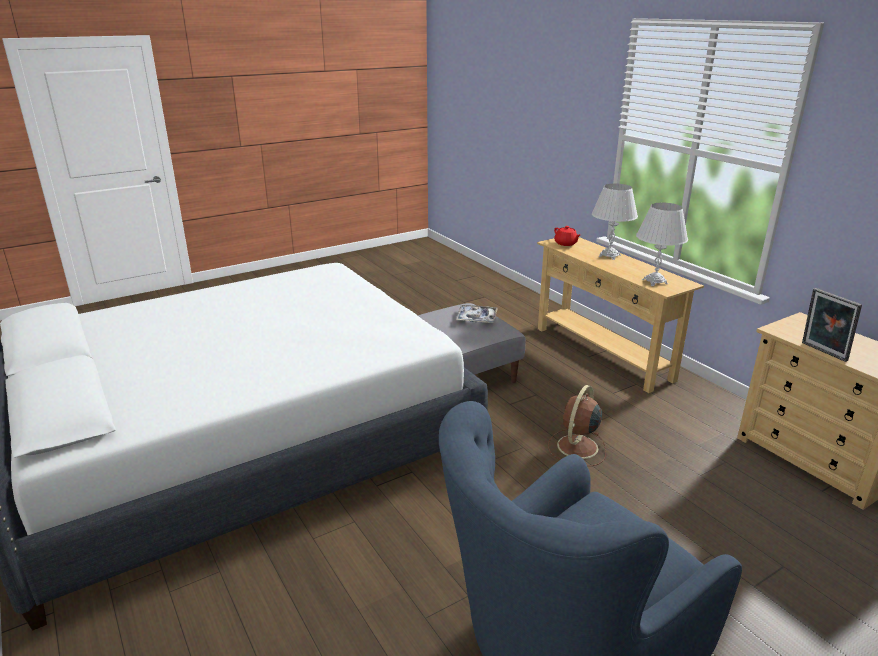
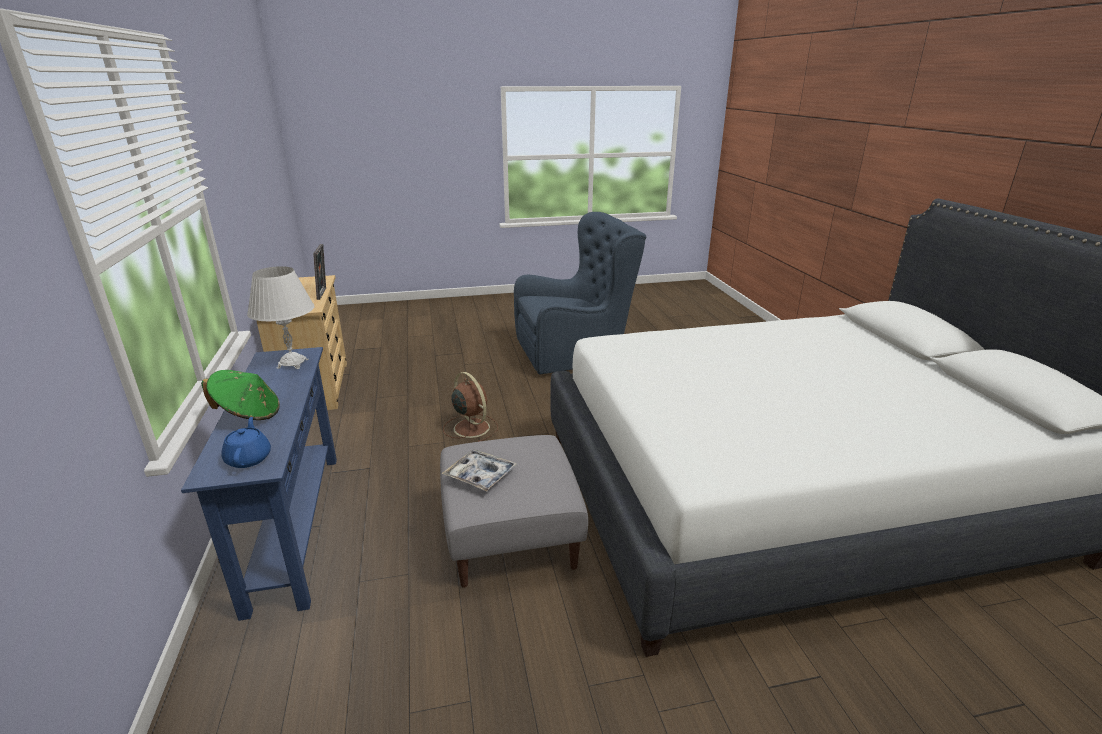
camera: 160 degrees left, 0 degrees up
beige console table [537,237,704,393] -> blue console table [181,347,337,621]
brown fan [548,385,606,466] -> brown fan turned 90 degrees counterclockwise [443,372,498,442]
red teapot [554,226,580,246] -> blue teapot [221,417,271,468]
white table lamp [592,184,638,260] -> green hat [201,370,280,420]

